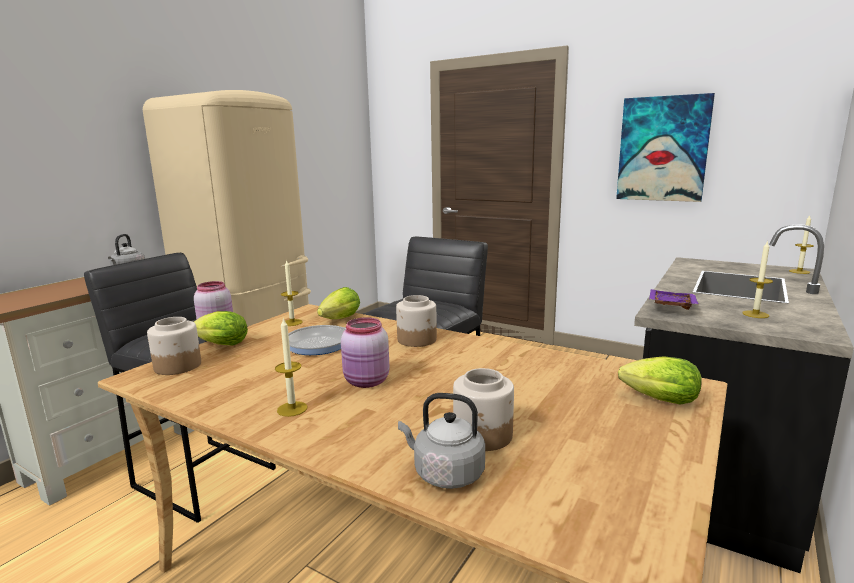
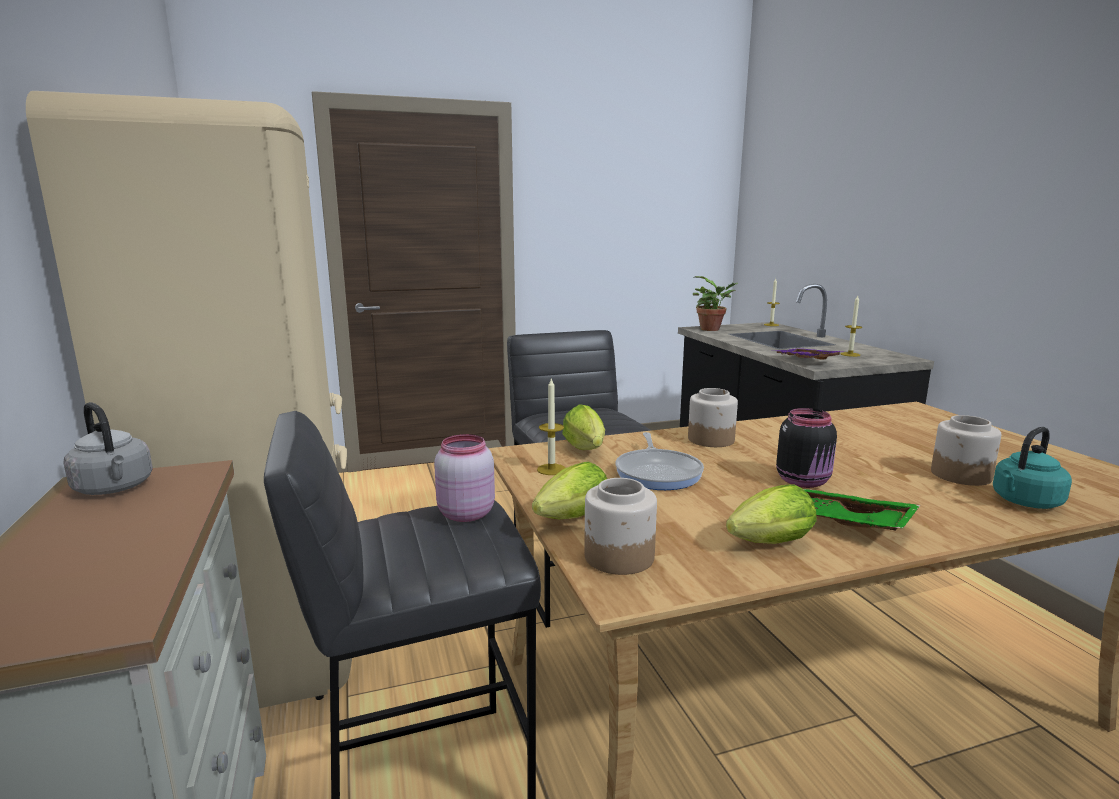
camera: 50 degrees left, 0 degrees up
candle [275,318,307,417] -> green tray [803,489,921,530]
pink jar [341,317,389,388] -> black jar [776,408,837,488]
grey kettle [398,393,485,489] -> turquoise kettle [993,427,1072,509]
picture [616,93,715,202] -> none
lettuce [618,356,702,405] -> lettuce moved to [726,484,817,544]
none -> potted plant [693,276,738,331]

